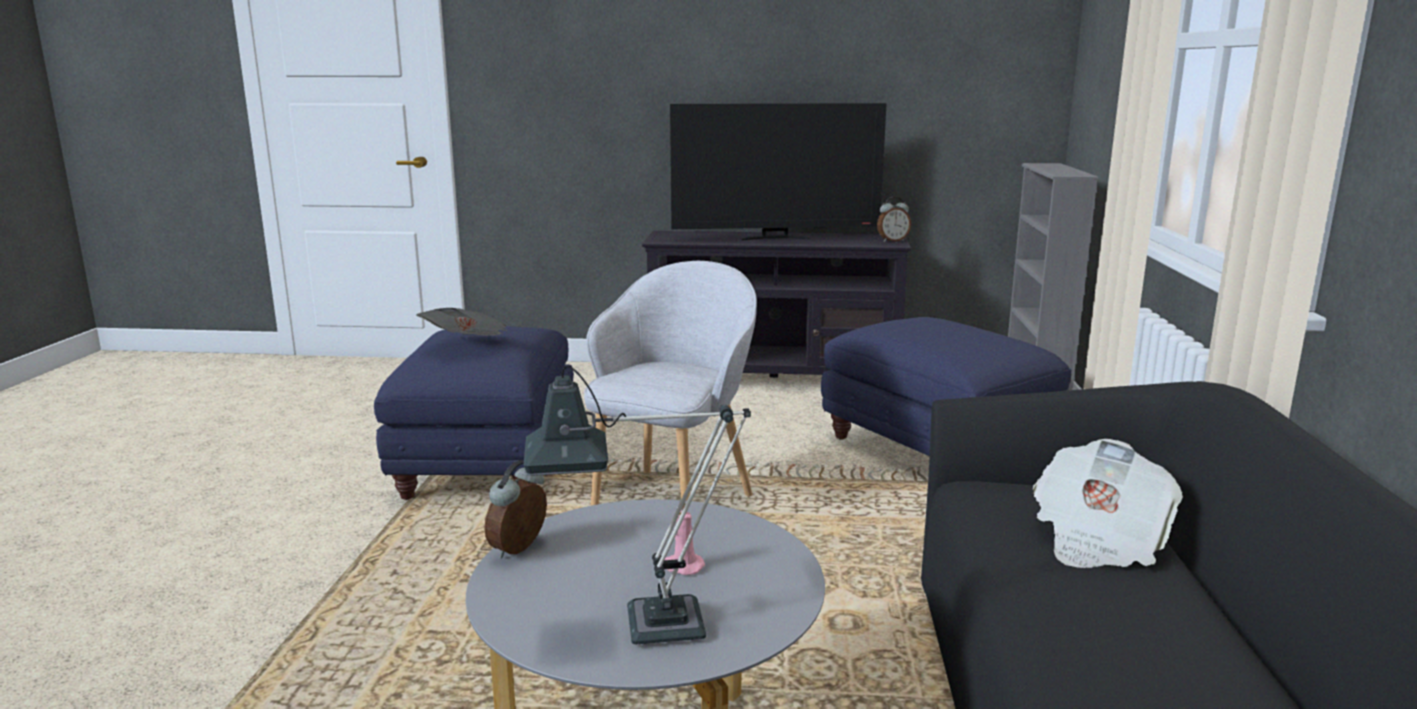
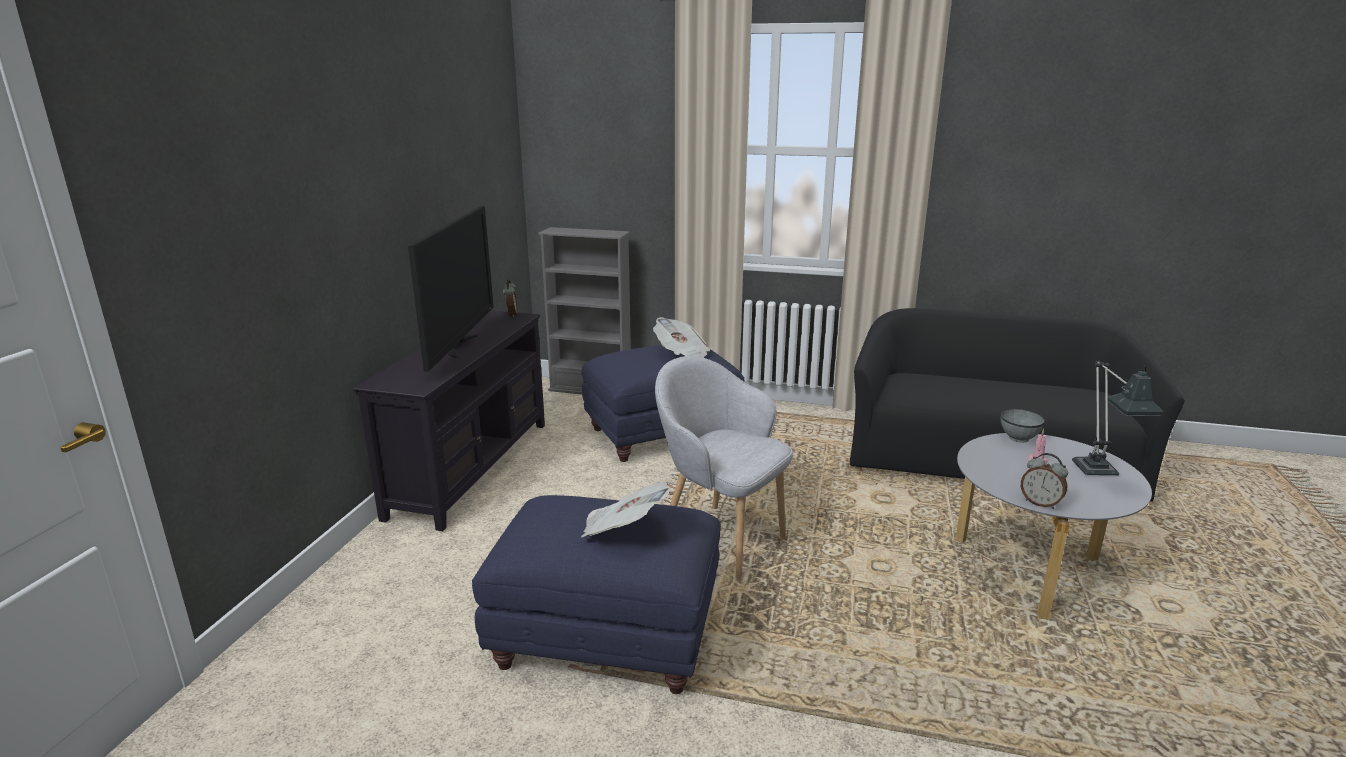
camera: 80 degrees left, 5 degrees up
newspaper [1032,439,1183,568] -> newspaper moved to [653,317,710,358]
none -> grey bowl [1001,409,1045,443]

